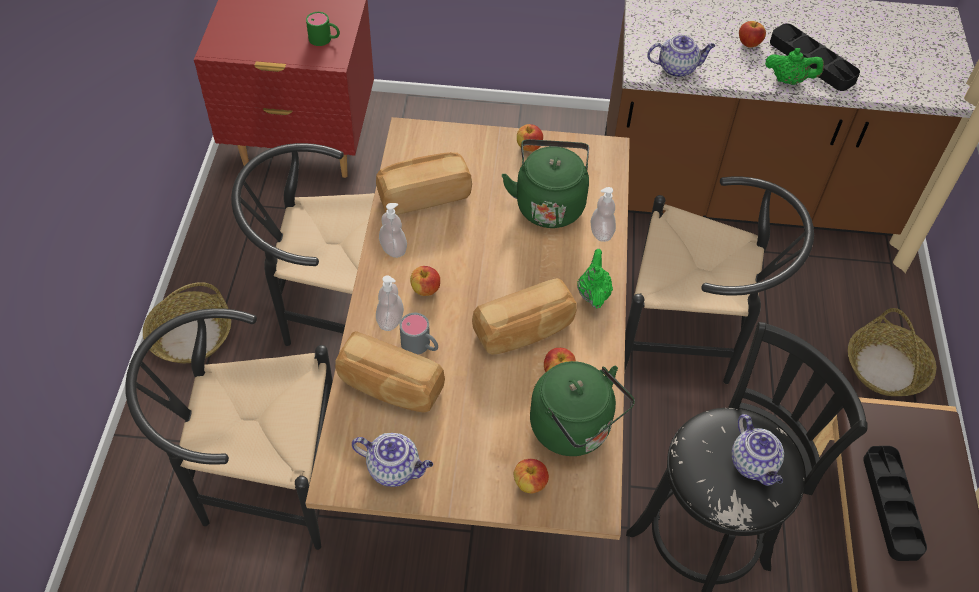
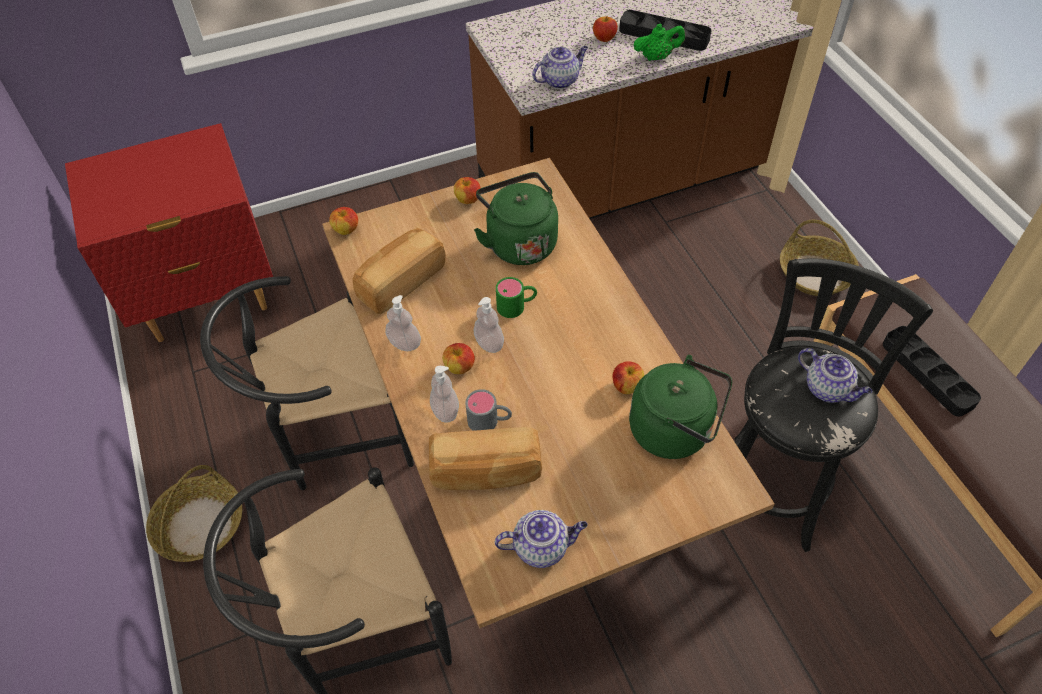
camera: 25 degrees left, 0 degrees up
green mug [306,12,340,46] -> green mug moved to [496,277,537,318]
bread [472,278,577,355] -> none
apple [514,459,549,493] -> apple moved to [329,207,358,235]
green teapot [577,249,613,309] -> none
soap dispenser [591,187,616,242] -> soap dispenser moved to [474,297,504,353]
black chair [624,177,814,384] -> none

